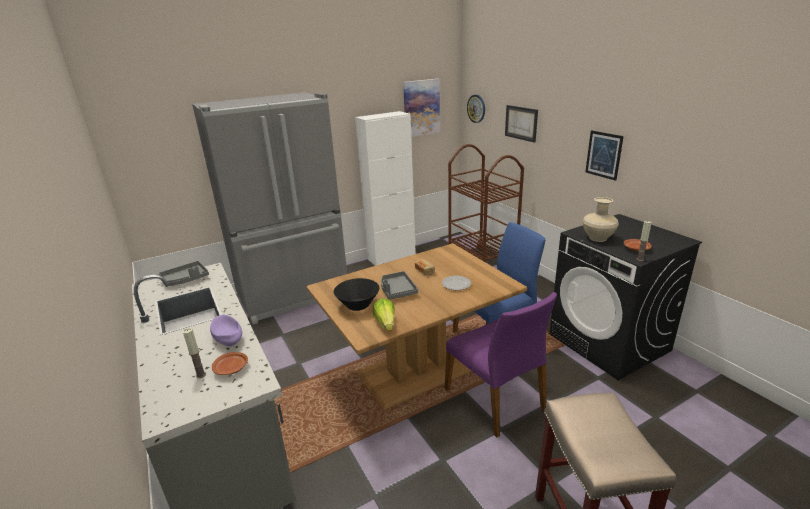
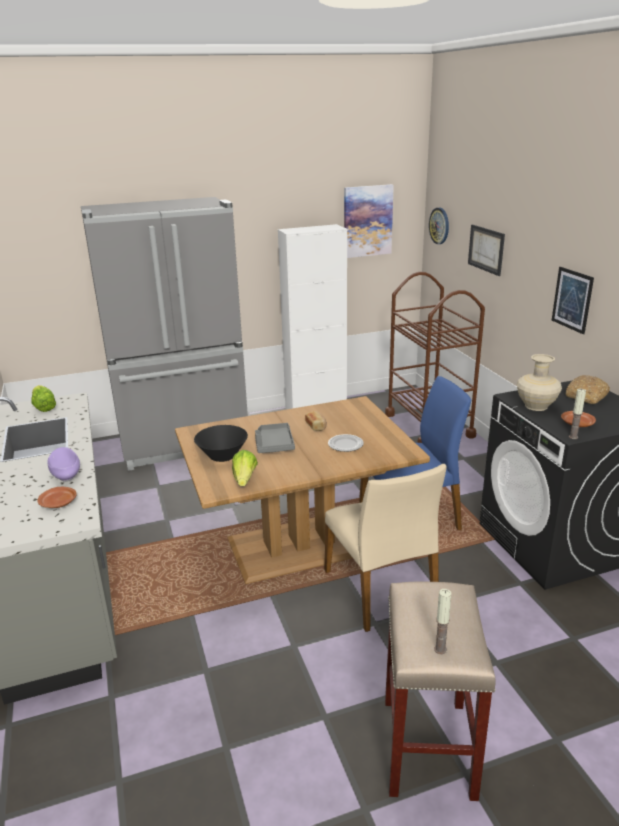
camera: 10 degrees right, 0 degrees up
grey tray [158,261,209,286] -> lettuce [31,385,56,412]
candle [183,328,206,378] -> candle moved to [434,589,452,654]
purple chair [445,292,557,438] -> beige chair [325,464,446,632]
none -> bread [566,375,610,404]

